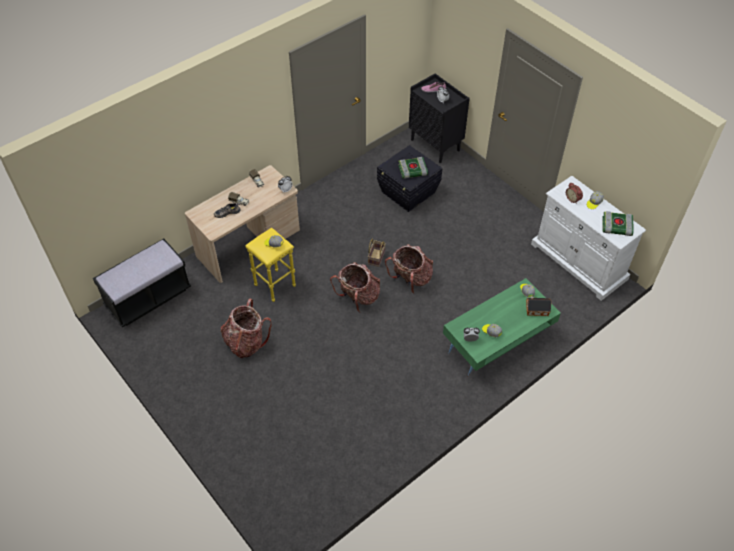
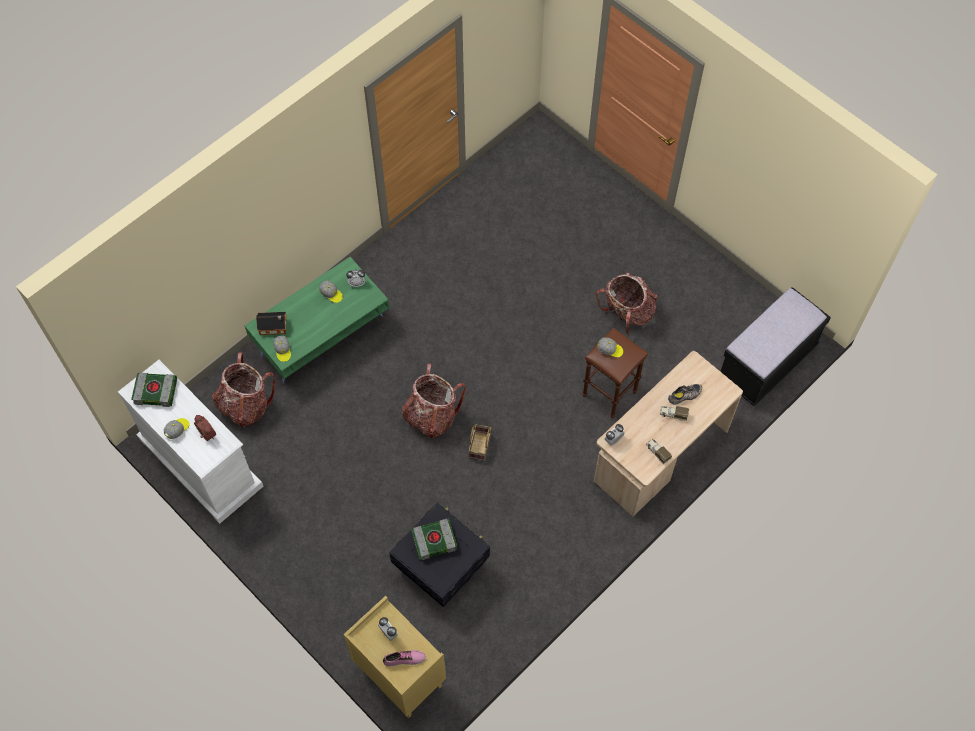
camera: 175 degrees right, 10 degrees up
yellow stool [245,228,296,302] -> brown stool [583,328,648,418]
backpack [330,262,380,312] -> backpack moved to [212,352,275,427]
black cabinet [409,73,470,163] -> beige cabinet [343,596,446,718]

